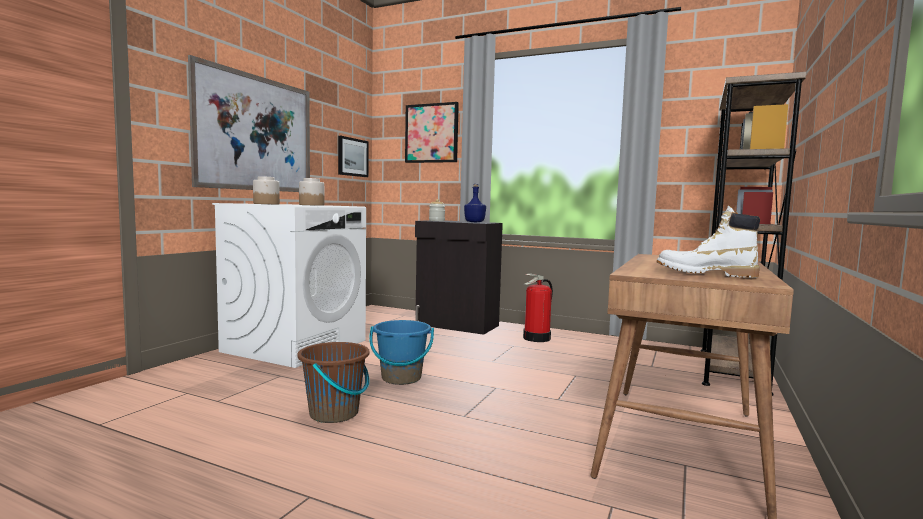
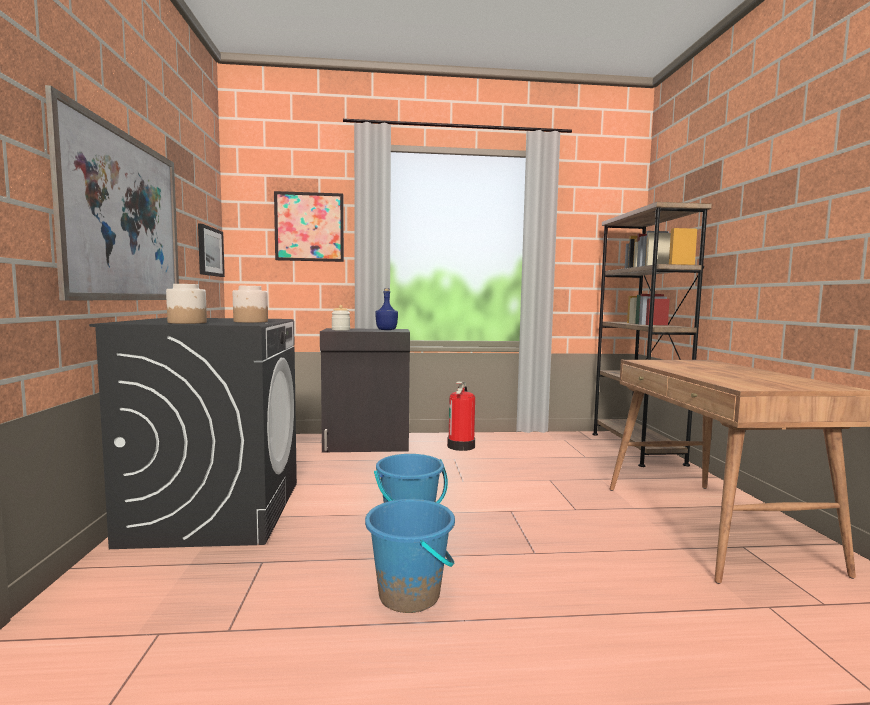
camera: 30 degrees left, 0 degrees up
white washing machine [212,203,366,368] -> black washing machine [89,318,297,549]
brown bucket [298,342,370,423] -> blue bucket [365,499,455,613]
white boot [657,205,760,278] -> none

